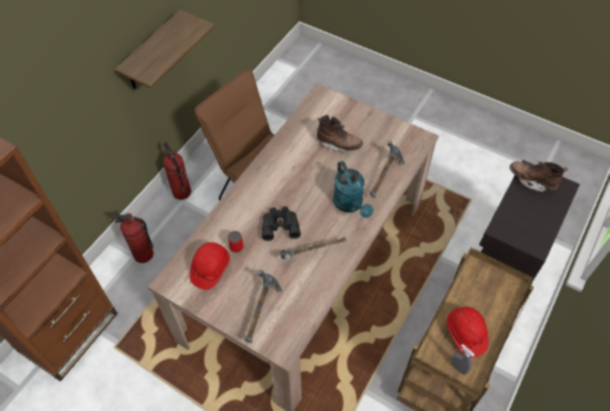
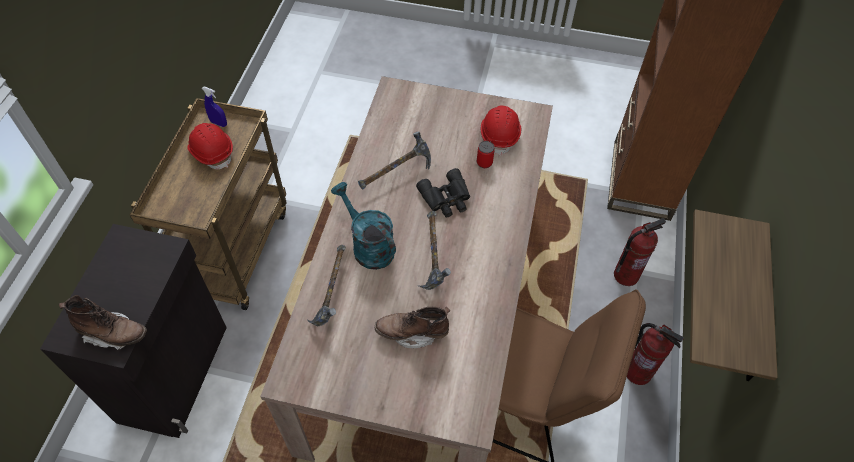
camera: 160 degrees right, 0 degrees up
hammer [244,270,282,343] -> hammer moved to [417,211,451,290]
grey spray bottle [451,344,474,375] -> blue spray bottle [201,86,227,127]

